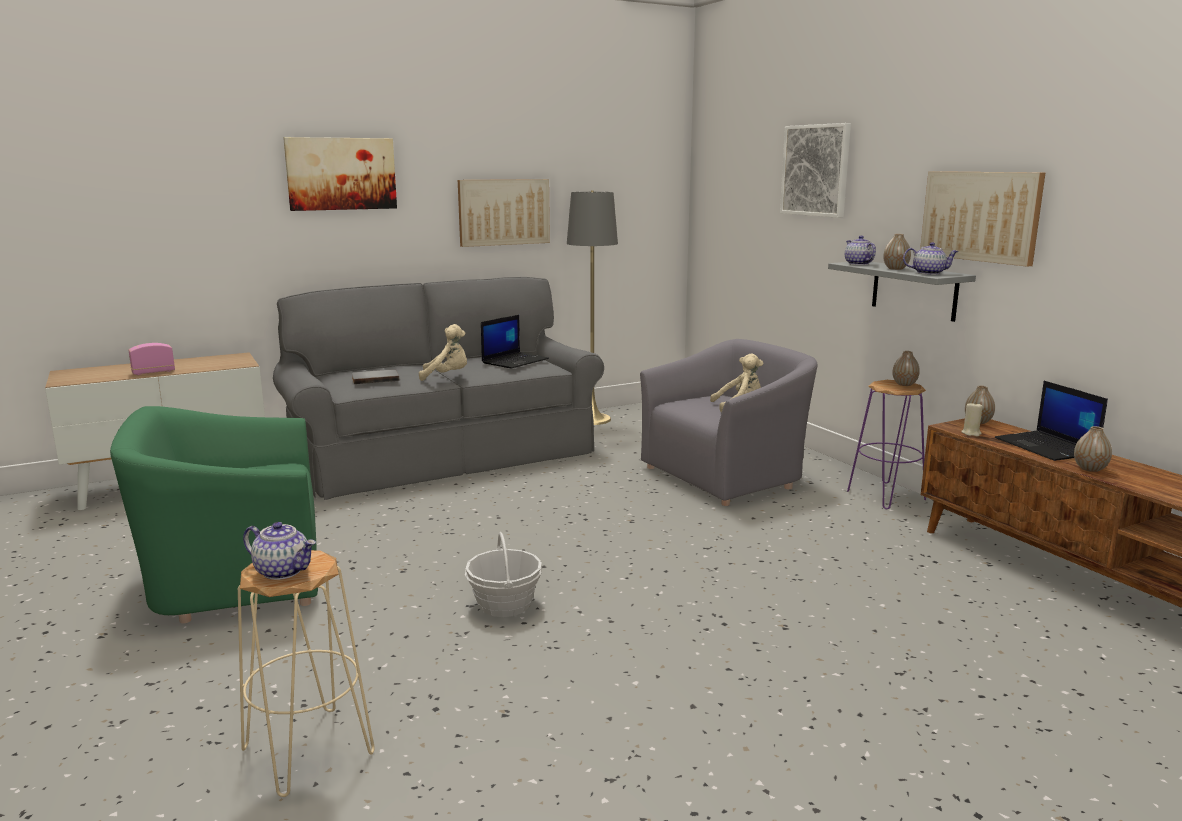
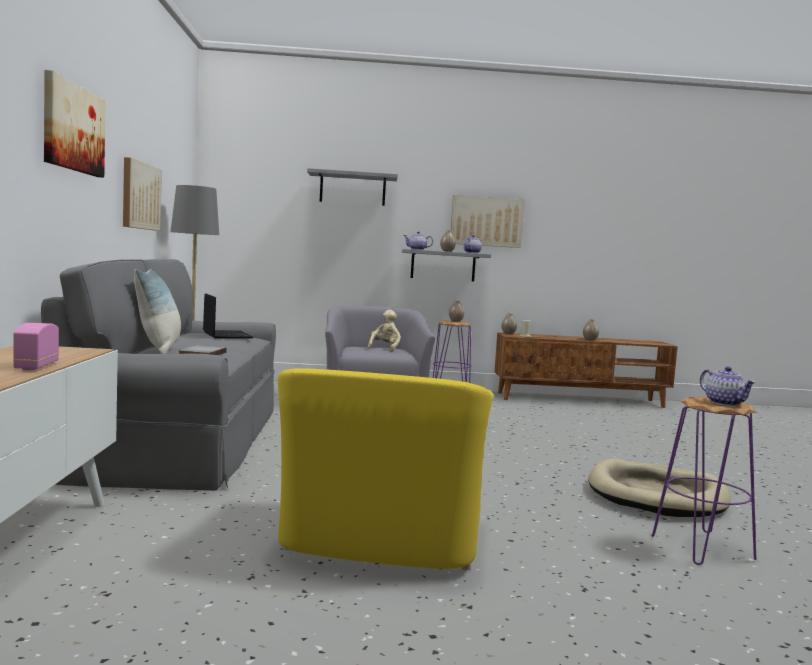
camera: 65 degrees left, 10 degrees down
green armchair [110,406,318,624] -> yellow armchair [278,368,493,570]
beige stool [238,550,374,797] -> purple stool [652,397,757,565]
teapot [243,522,316,580] -> teapot turned 105 degrees clockwise [700,367,756,406]
beige plush toy [419,324,467,381] -> none
basket [465,532,542,617] -> none
picture [780,123,851,218] -> grey shelf [307,168,398,206]
laptop [995,381,1108,461] -> none
none -> pillow [134,268,181,354]
none -> beige dog bed [588,459,731,517]

